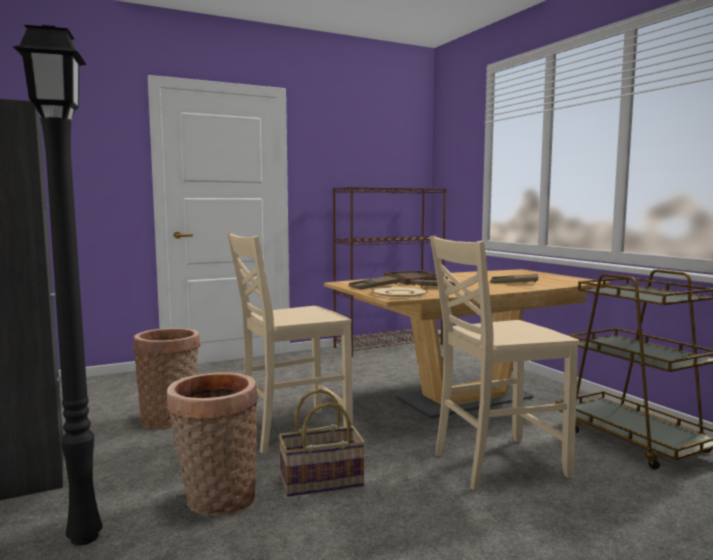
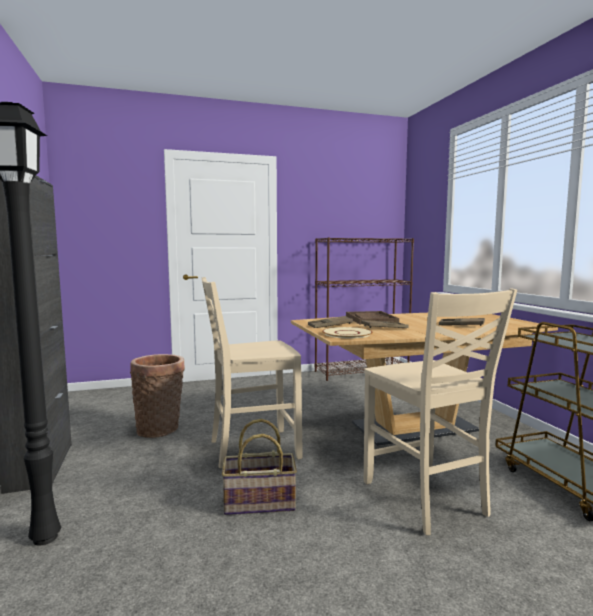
camera: 10 degrees right, 0 degrees up
basket [166,372,258,516] -> none
beige chair [430,235,579,490] -> beige chair turned 105 degrees counterclockwise [364,288,517,535]

